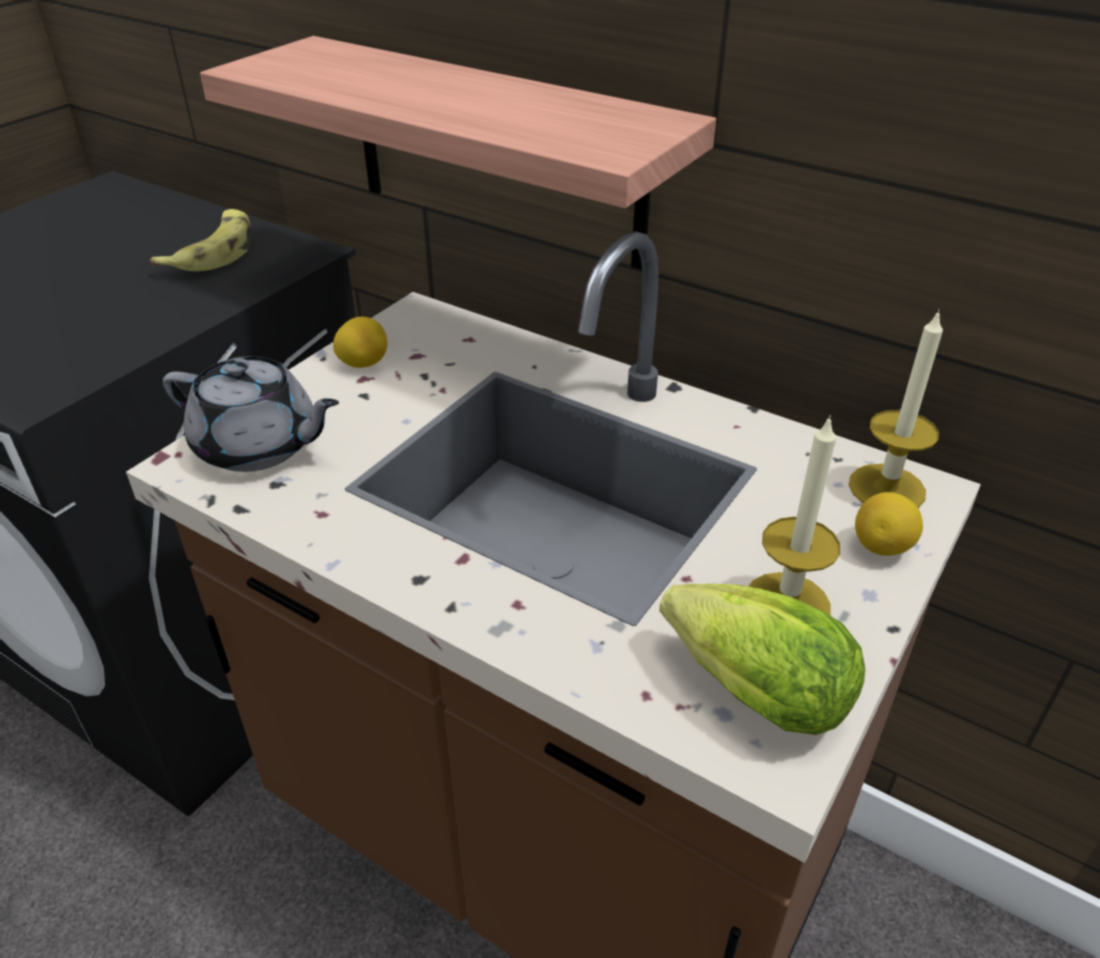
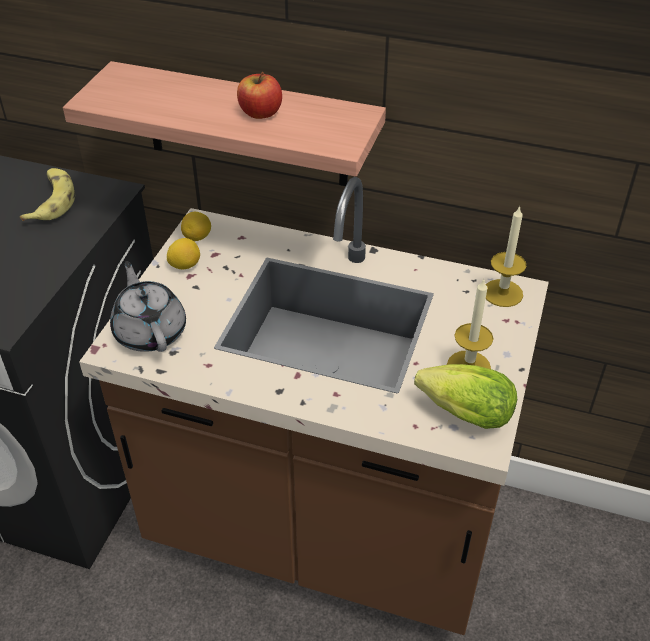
camera: 15 degrees left, 5 degrees up
grey teapot [163,356,339,472] -> grey teapot turned 120 degrees counterclockwise [110,261,186,352]
lemon [855,492,923,556] -> lemon moved to [181,212,211,241]
none -> apple [237,72,282,119]

